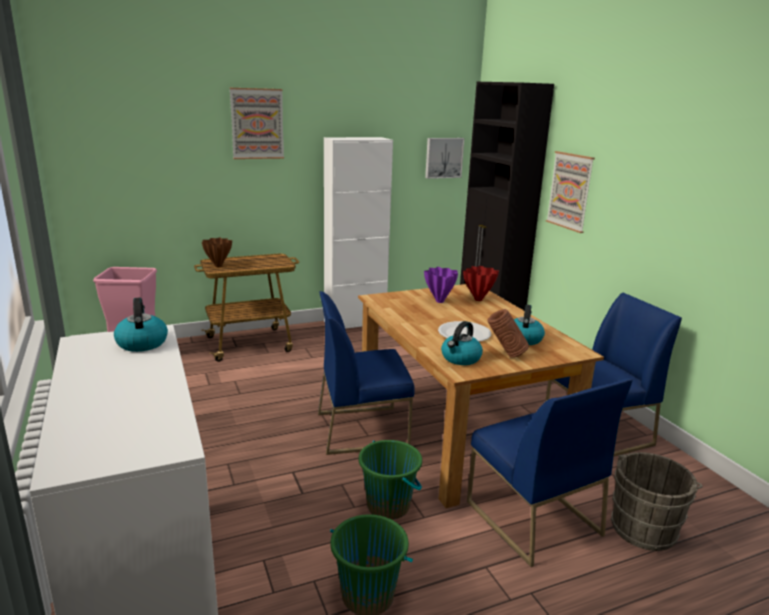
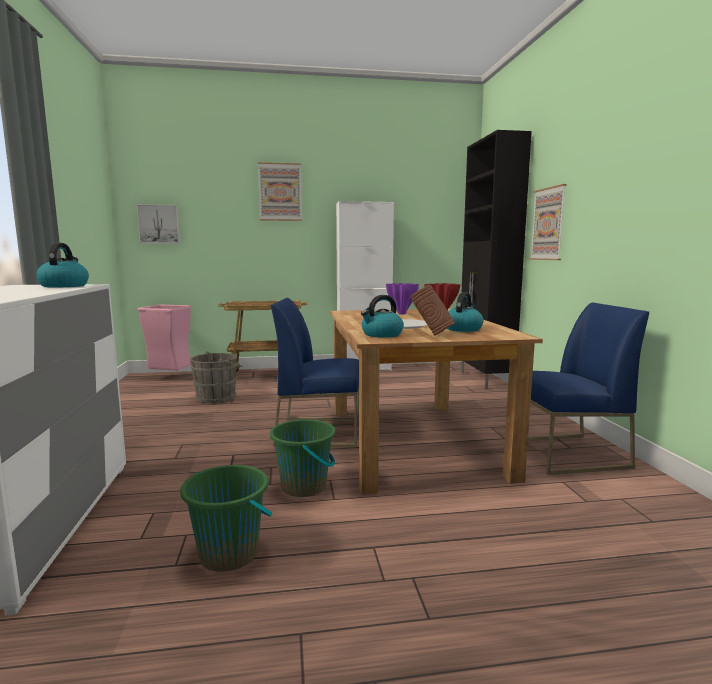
camera: 15 degrees right, 10 degrees down
brown vase [202,237,232,267] -> none
picture [425,138,464,179] -> picture moved to [136,204,180,244]
blue chair [467,379,632,567] -> none
grey bucket [611,452,703,551] -> grey bucket moved to [190,351,243,404]

